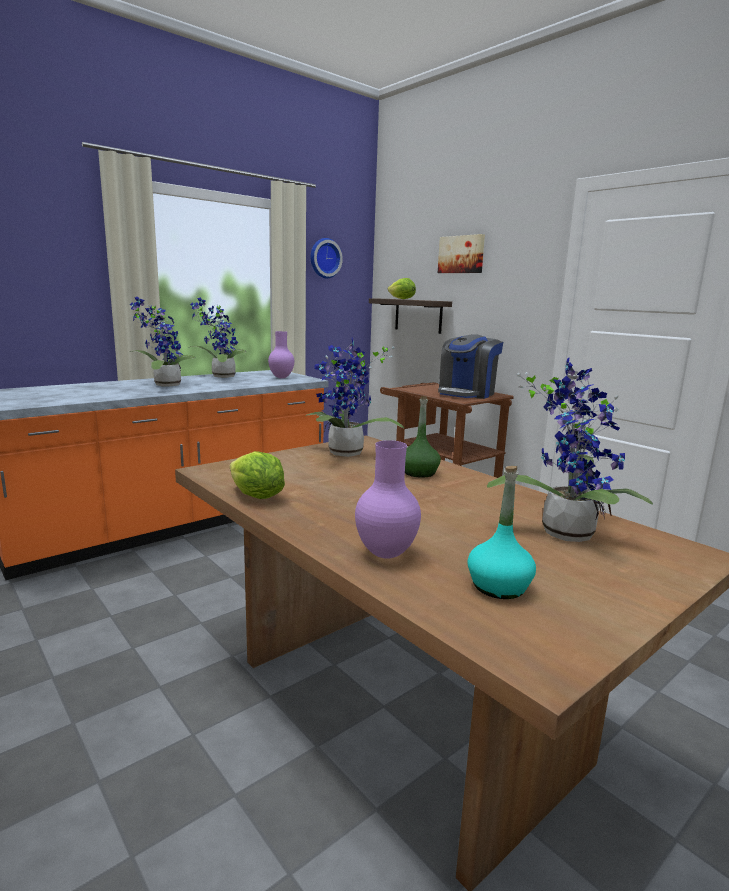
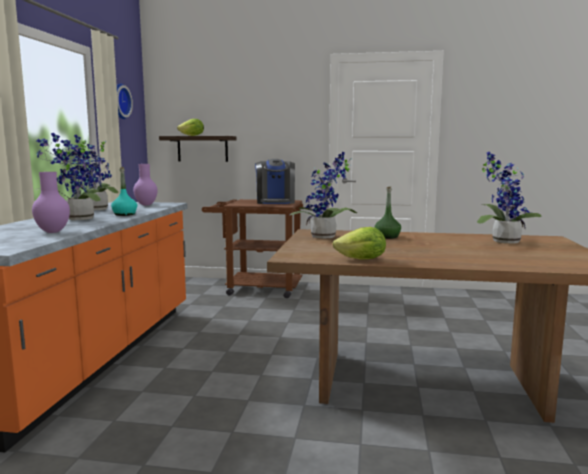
camera: 40 degrees left, 5 degrees down
purple vase [355,440,421,559] -> purple vase moved to [32,172,70,233]
picture [438,234,485,273] -> none
turquoise bottle [467,466,536,599] -> turquoise bottle moved to [111,167,137,216]

